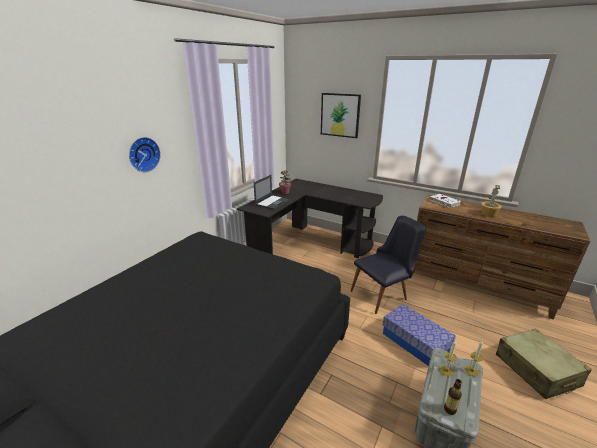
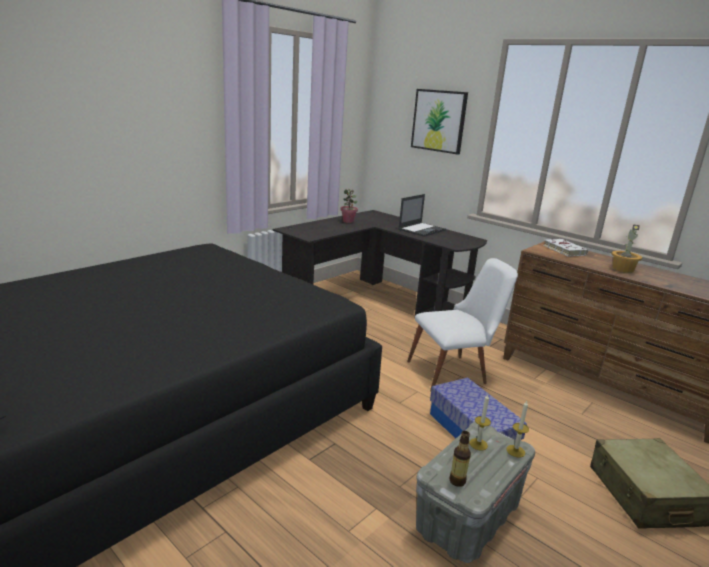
camera: 10 degrees right, 5 degrees down
wall clock [129,137,161,172] -> none
laptop [254,175,290,210] -> laptop moved to [398,194,446,237]
black chair [350,216,426,314] -> white chair [407,258,518,391]

